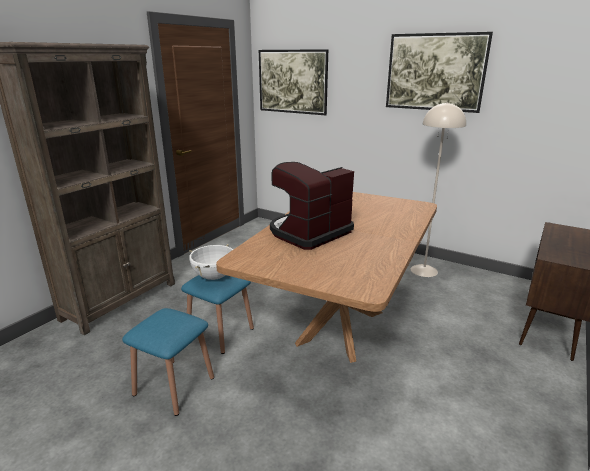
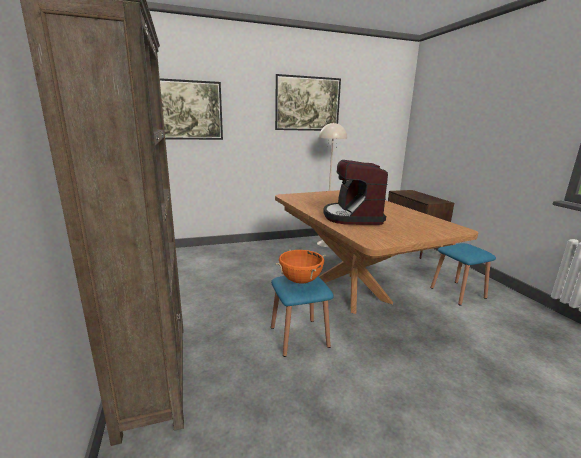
camera: 50 degrees left, 5 degrees down
blue stool [122,308,214,416] -> blue stool moved to [430,243,496,305]
white cooking pot [189,244,233,280] -> orange cooking pot [276,249,326,284]

